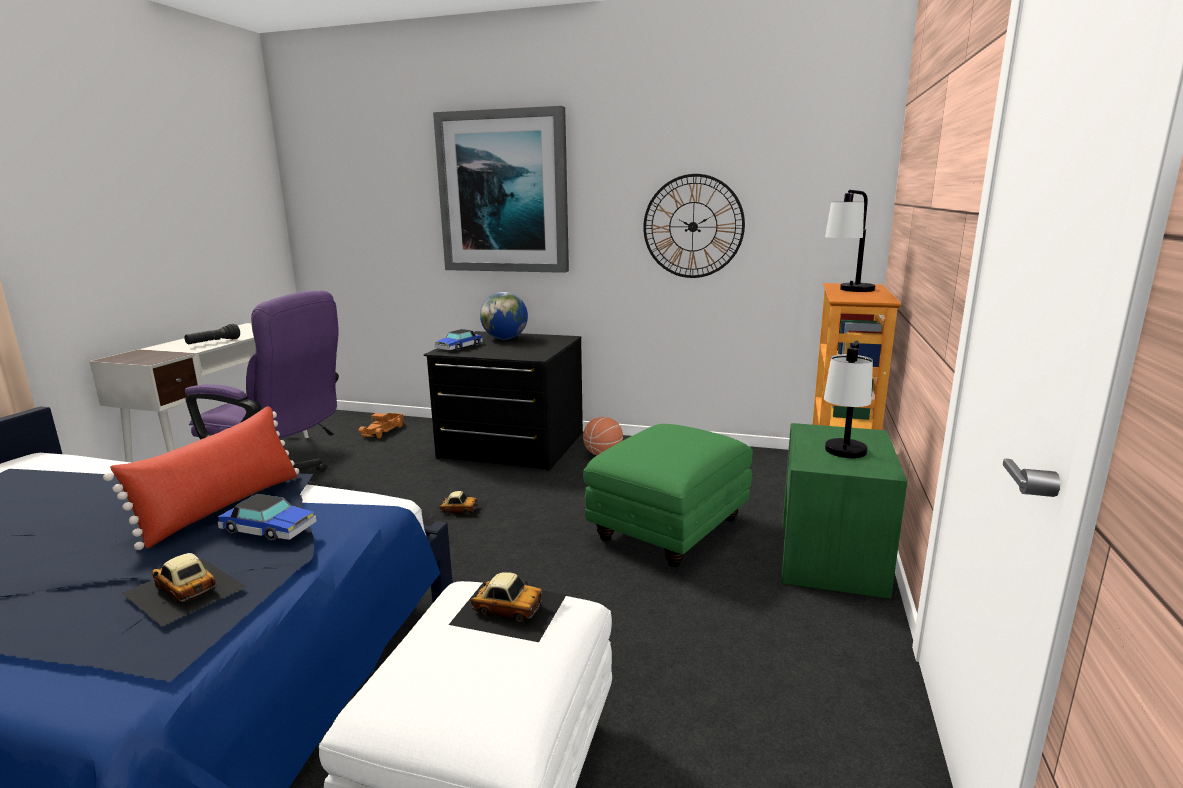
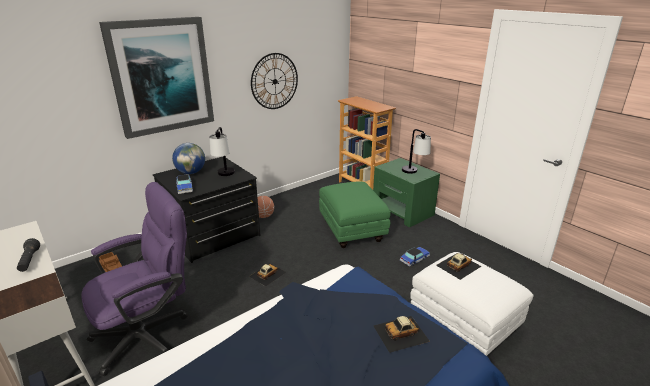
camera: 55 degrees left, 10 degrees up
red pillow [103,406,299,550] -> none
toy car [218,494,317,541] -> toy car moved to [400,247,430,267]
table lamp [825,190,875,292] -> table lamp moved to [209,127,235,176]

